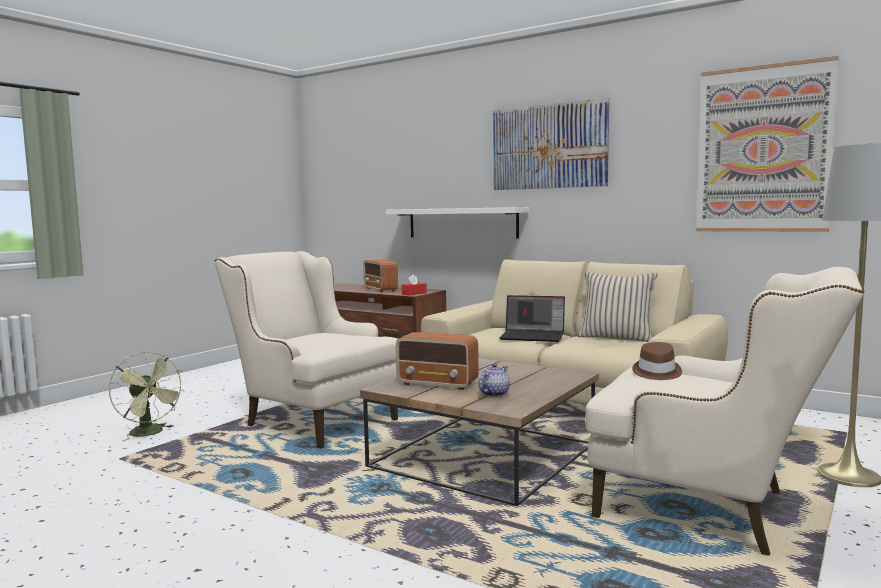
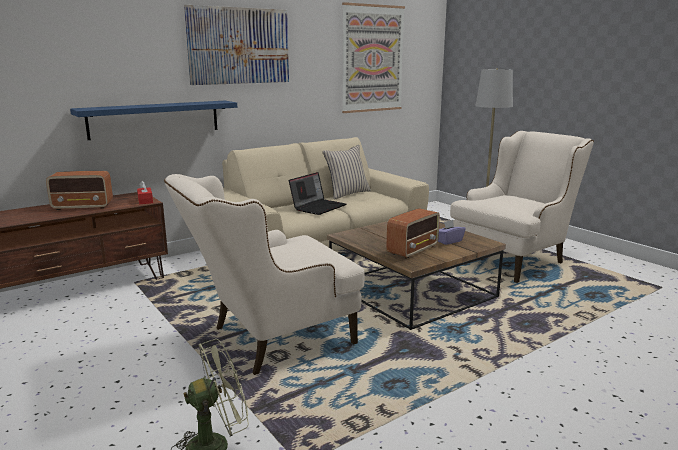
camera: 70 degrees left, 10 degrees up
white shelf [386,207,529,238] -> blue shelf [70,101,237,140]
teapot [478,363,510,397] -> purple tissue box [438,220,465,245]
brown hat [632,342,682,380] -> none

